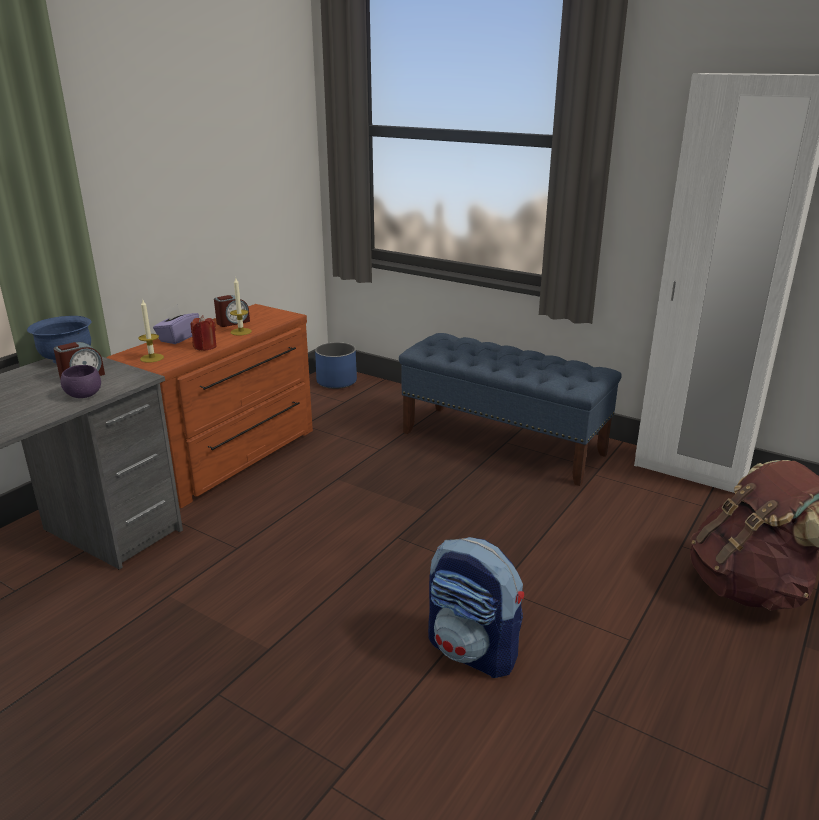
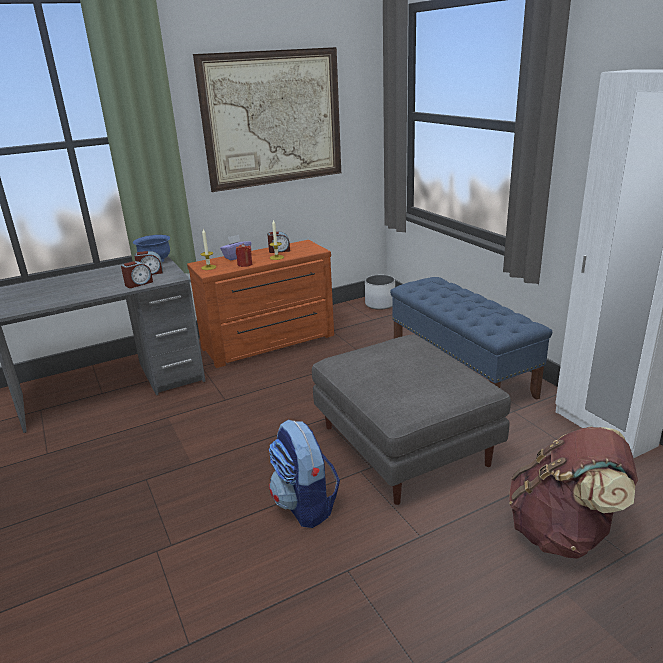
camera: 30 degrees right, 0 degrees up
purple bowl [60,365,101,398] -> alarm clock [121,261,153,288]
blue planter [315,342,357,389] -> white planter [365,275,395,310]
none -> picture [193,47,341,192]
none -> grey ottoman [312,335,511,505]

